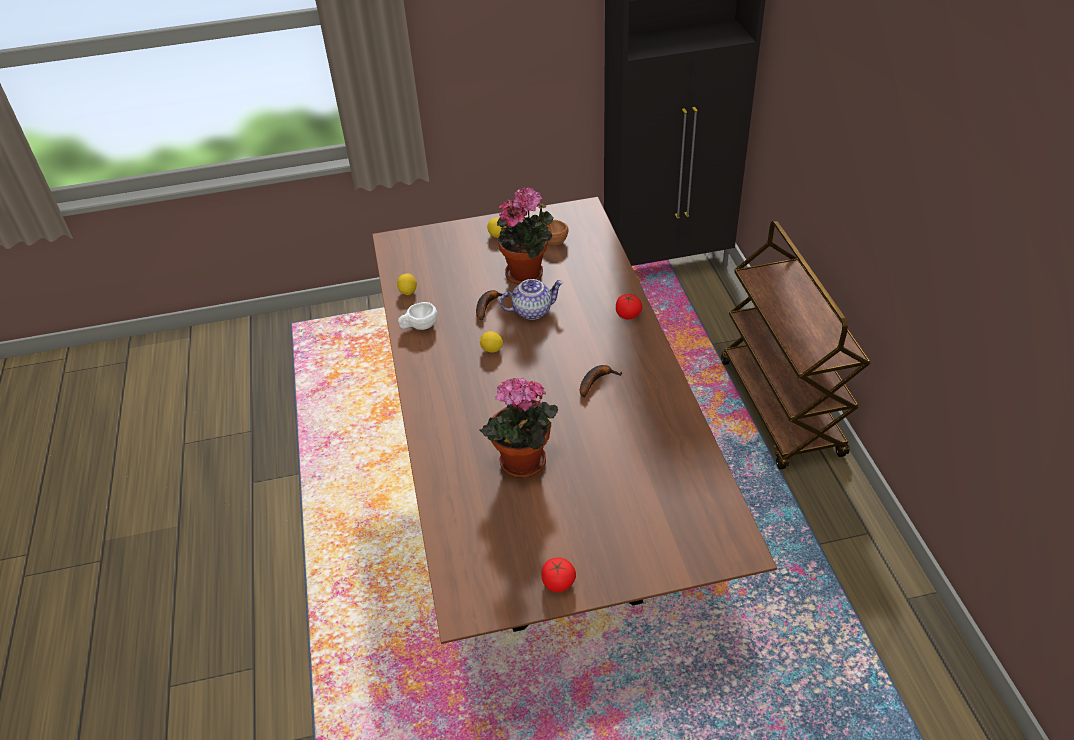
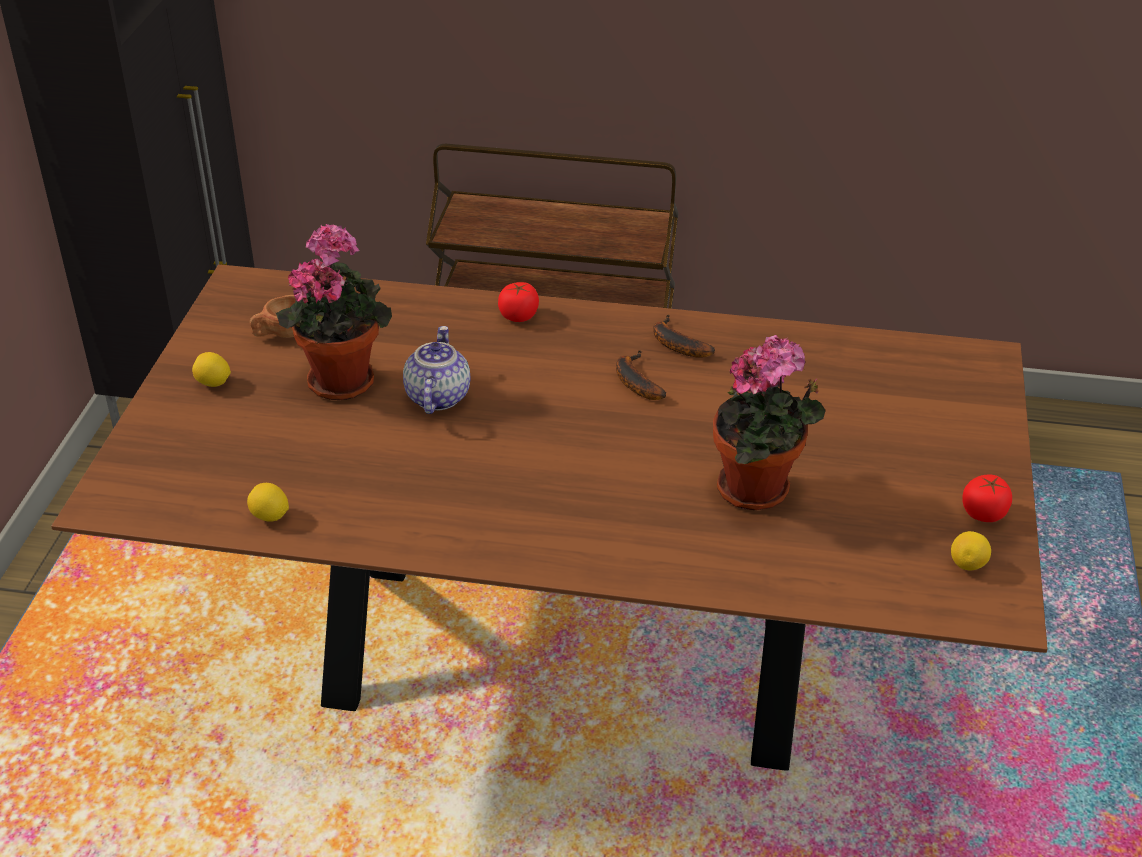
camera: 70 degrees left, 5 degrees down
white cup [398,302,437,330] -> none
banana [476,290,508,321] -> banana moved to [653,314,715,358]
lemon [480,331,503,352] -> lemon moved to [951,531,991,570]

